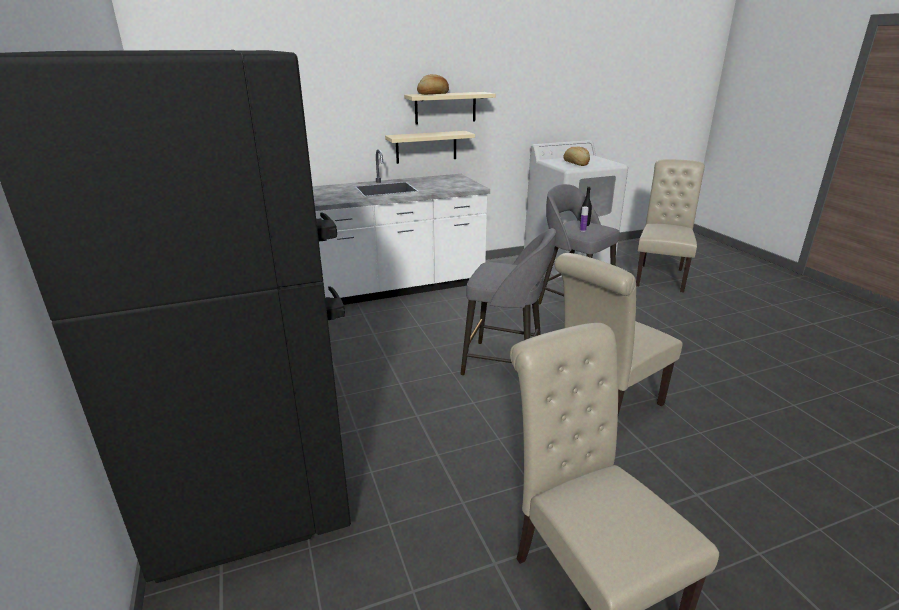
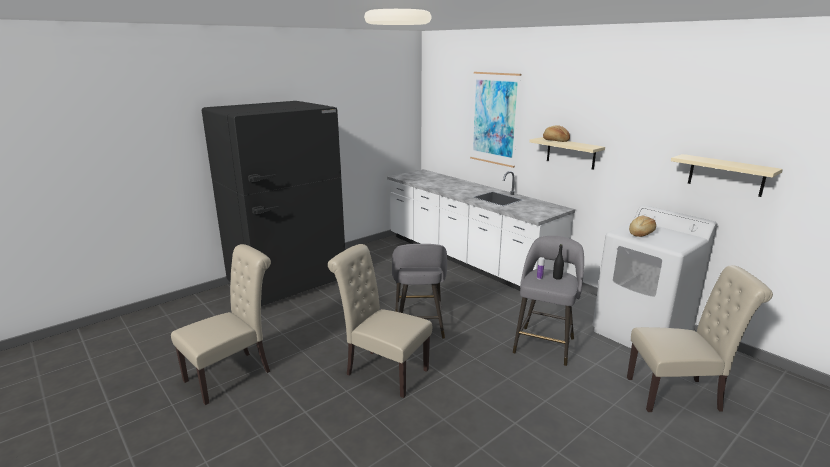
camera: 70 degrees right, 5 degrees down
beige shelf [385,131,475,164] -> beige shelf moved to [671,154,783,197]
none -> picture [470,72,521,168]

